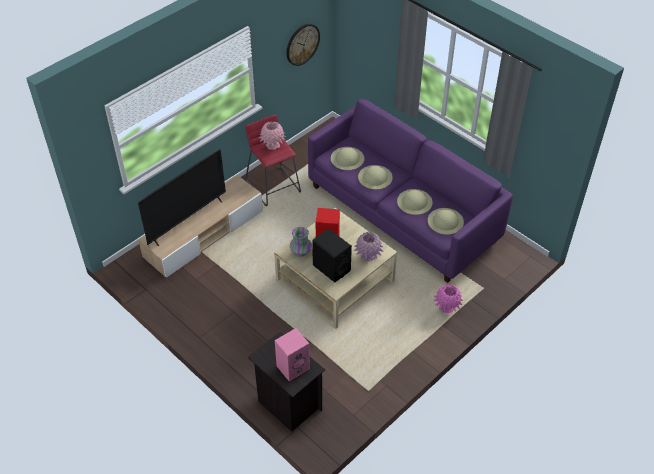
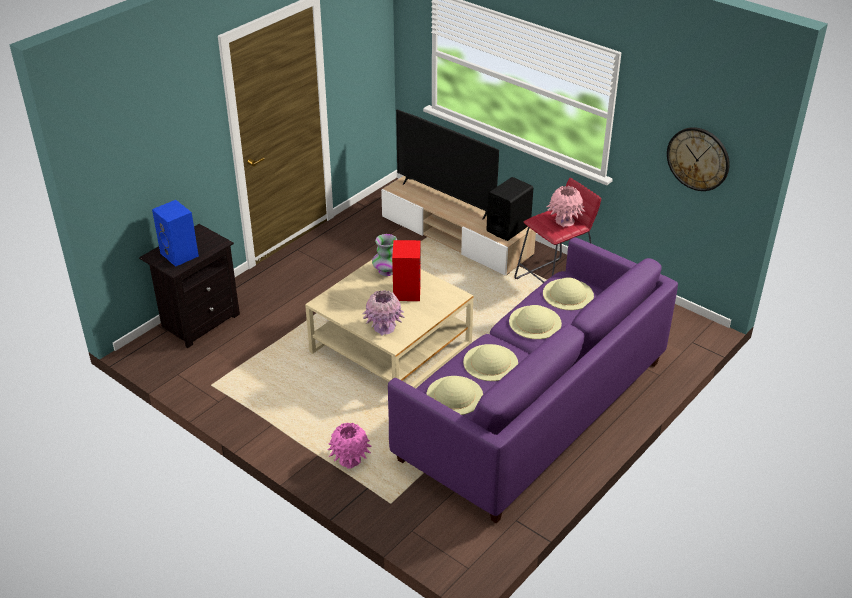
camera: 85 degrees right, 10 degrees down
pink speaker [275,328,310,381] -> blue speaker [152,200,199,267]
black speaker [312,229,352,282] -> black speaker moved to [487,177,533,241]

